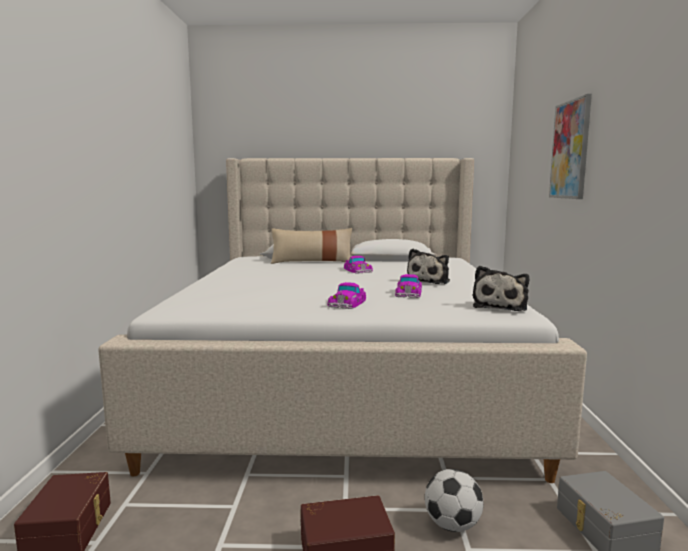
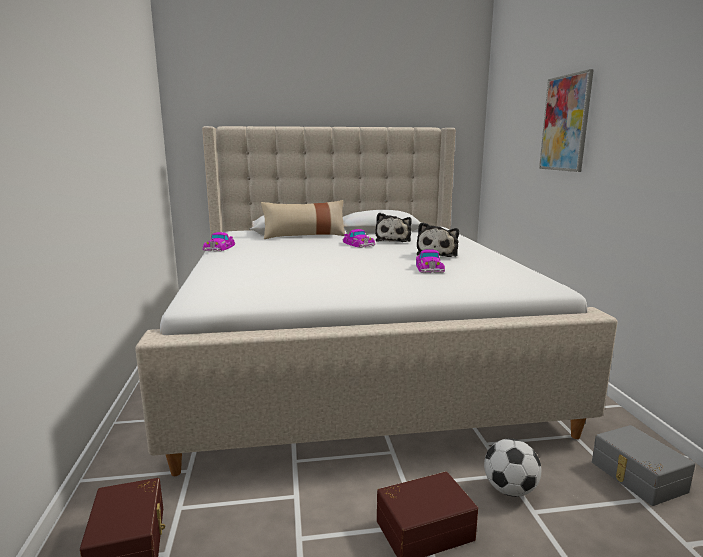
camera: 10 degrees left, 5 degrees up
toy car [328,282,366,309] -> toy car moved to [203,232,235,252]
plush toy [473,266,529,311] -> plush toy moved to [375,213,412,242]

